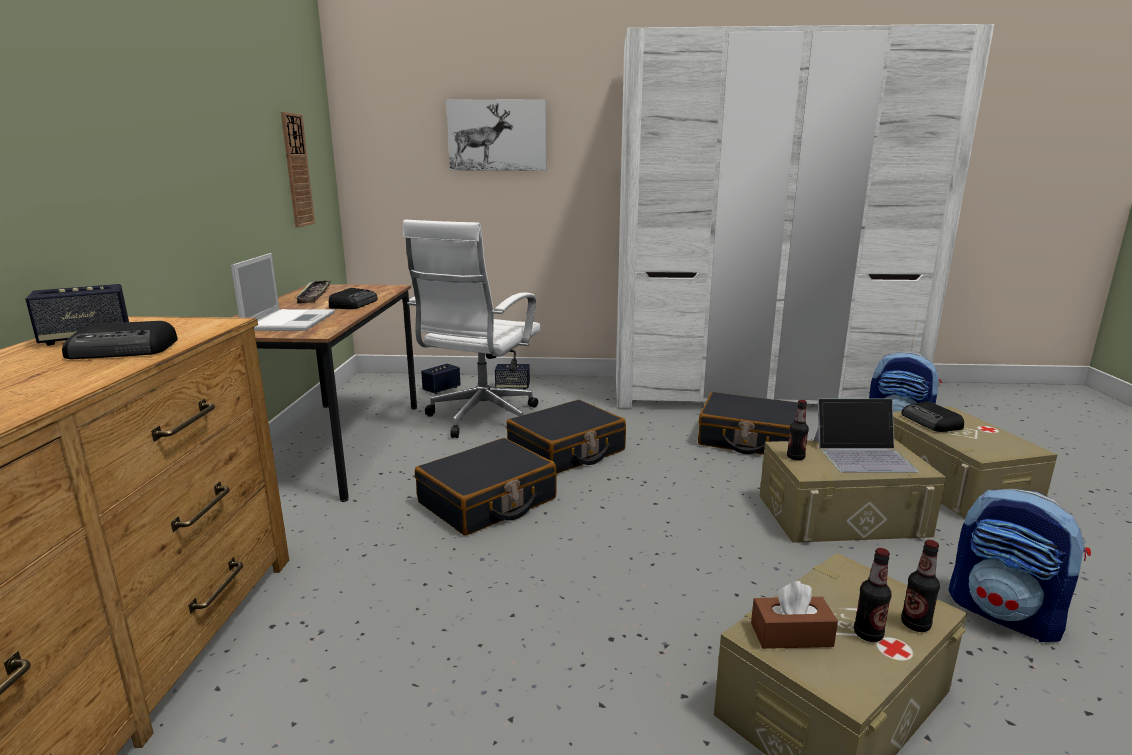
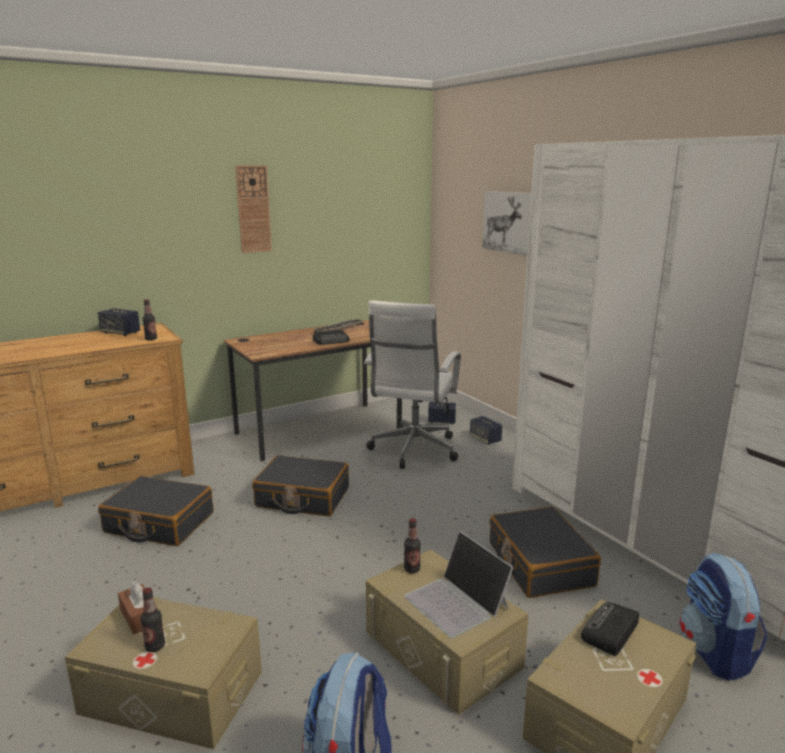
camera: 55 degrees right, 0 degrees up
radio [62,321,178,359] -> none
laptop [231,253,335,331] -> none
wall clock [281,112,315,227] -> wall clock moved to [235,165,272,253]
white office chair [403,220,541,438] -> white office chair turned 60 degrees counterclockwise [364,300,461,469]
black suitcase [506,400,626,474] -> black suitcase moved to [98,476,214,546]
bottle [901,540,940,632] -> bottle moved to [143,299,157,341]

